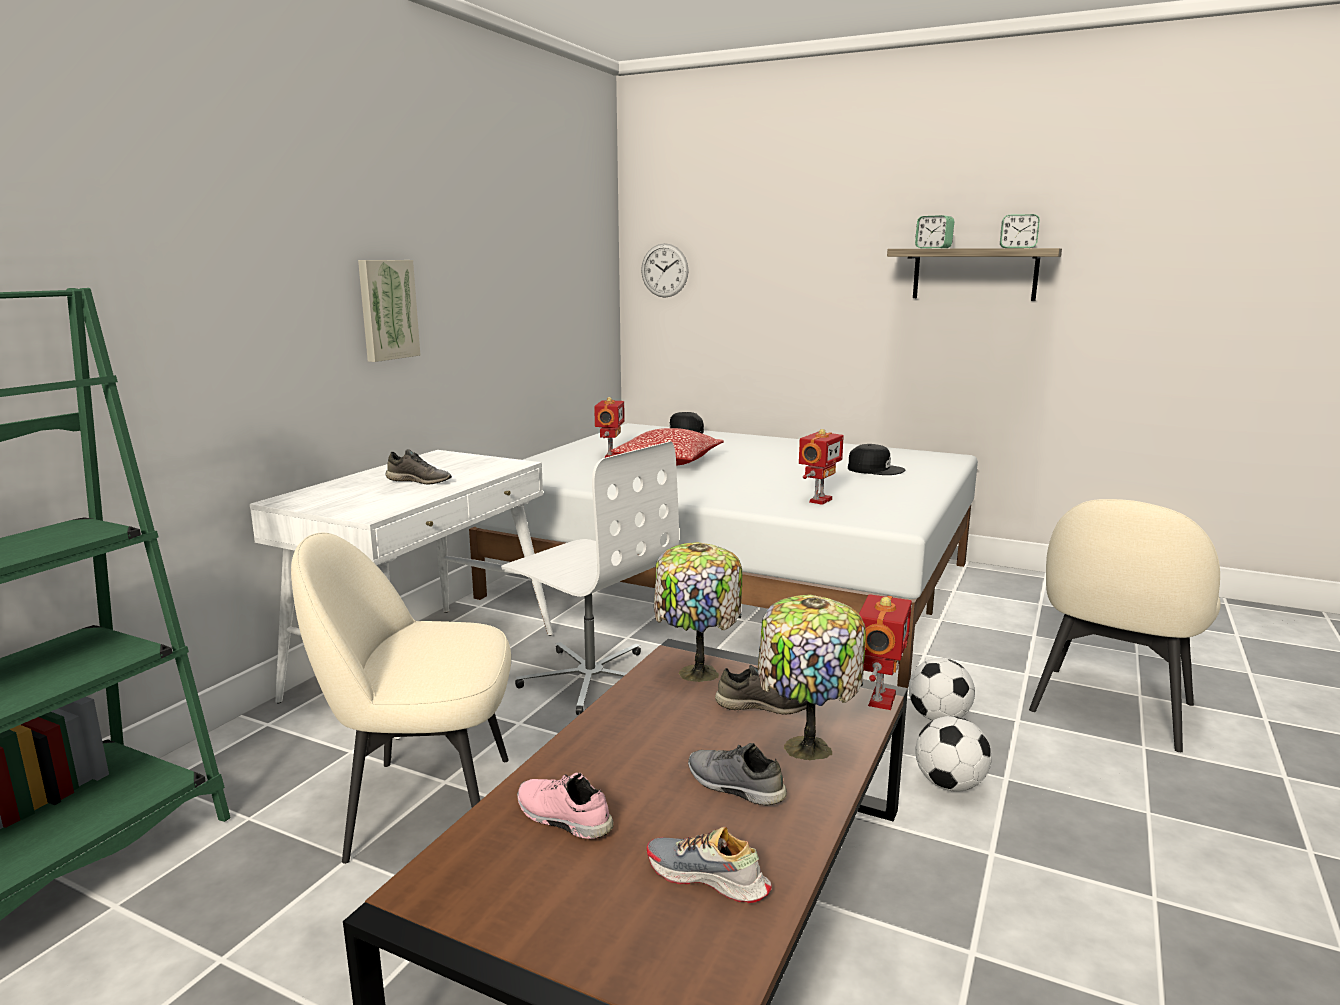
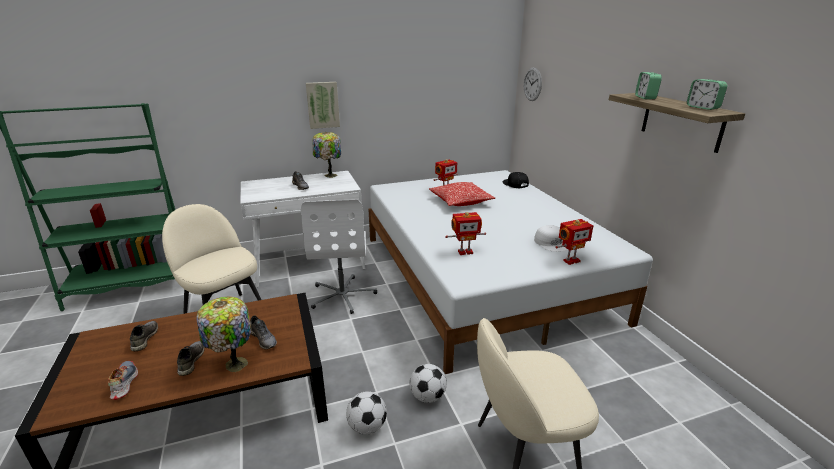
camera: 45 degrees right, 10 degrees up
pink shoe [517,772,613,839] -> grey shoe [130,321,158,351]
table lamp [654,542,742,682] -> table lamp moved to [312,132,341,178]
black cap [848,444,905,475] -> white cap [534,225,568,252]
toy robot [859,594,912,710] -> toy robot moved to [555,219,593,265]

